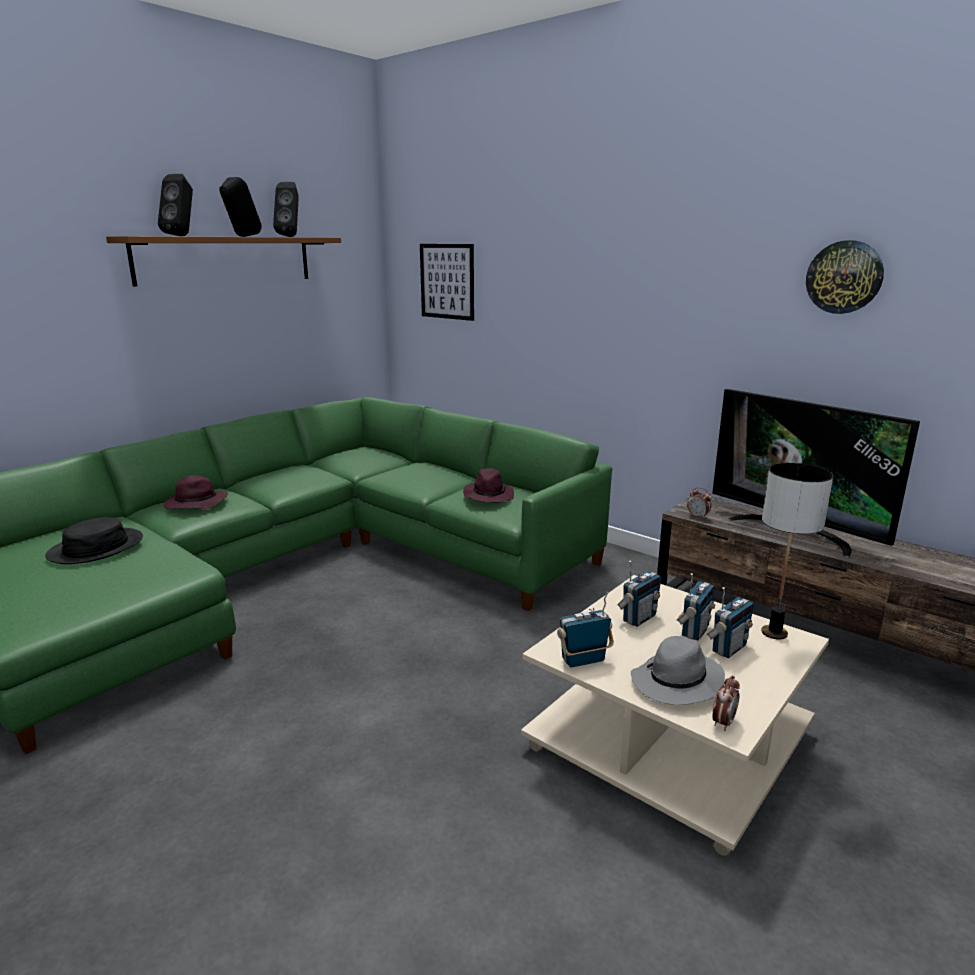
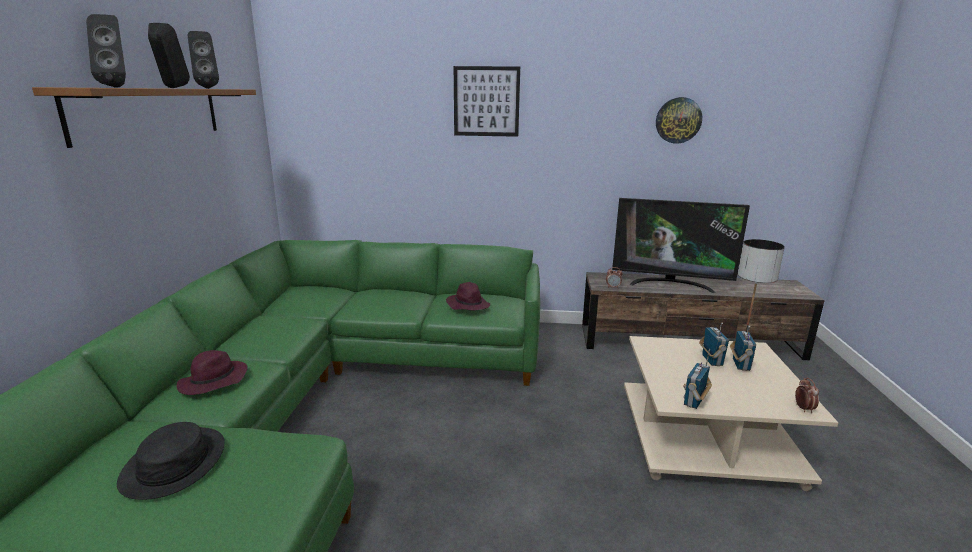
camera: 35 degrees left, 0 degrees up
picture [420,244,474,321] -> picture moved to [454,66,520,137]
radio [617,561,661,627] -> none
grey hat [631,636,725,705] -> none

